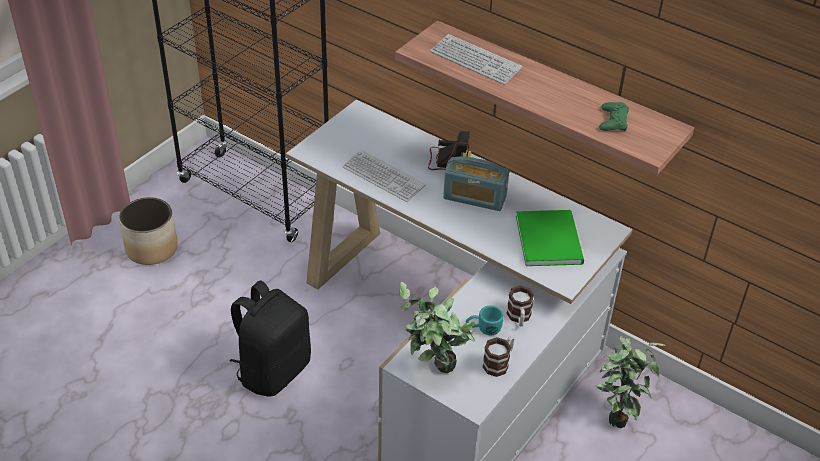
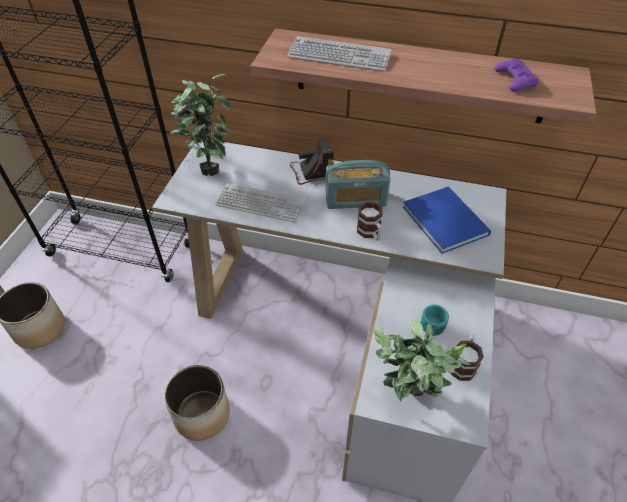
camera: 20 degrees left, 5 degrees up
black backpack [230,280,311,397] -> planter [164,365,230,441]
mug [506,285,534,326] -> mug moved to [357,202,383,241]
green book [516,210,584,266] -> blue book [403,186,491,254]
potted plant [595,335,665,428] -> potted plant moved to [170,74,232,176]
green game controller [599,102,629,131] -> purple game controller [494,59,539,91]

